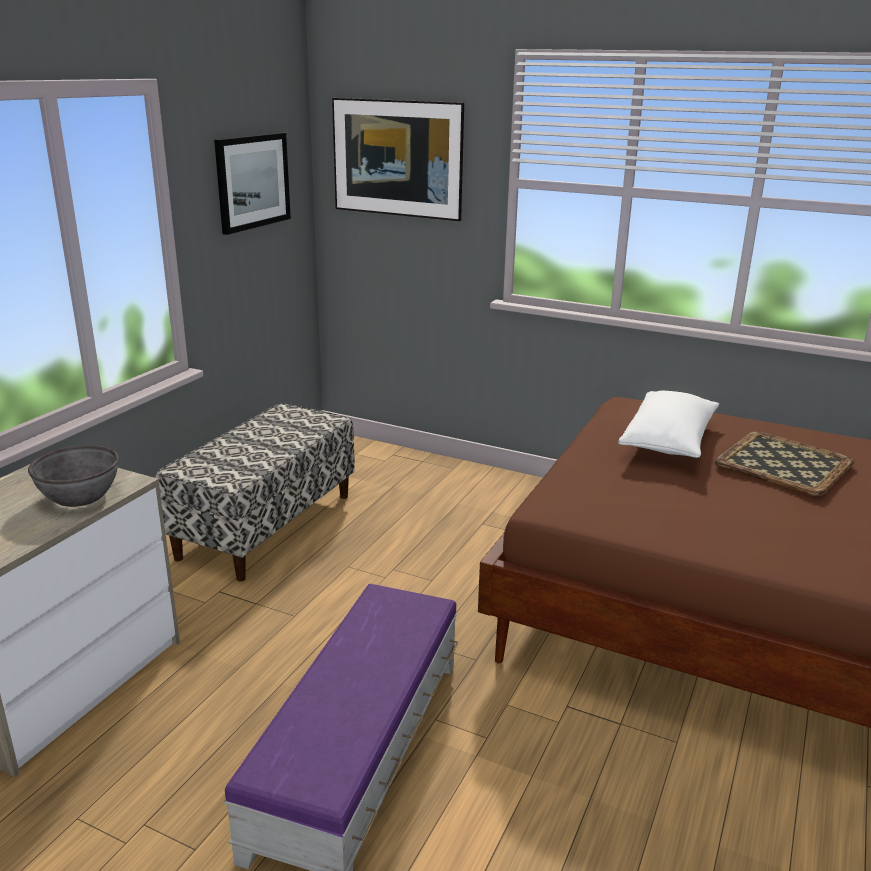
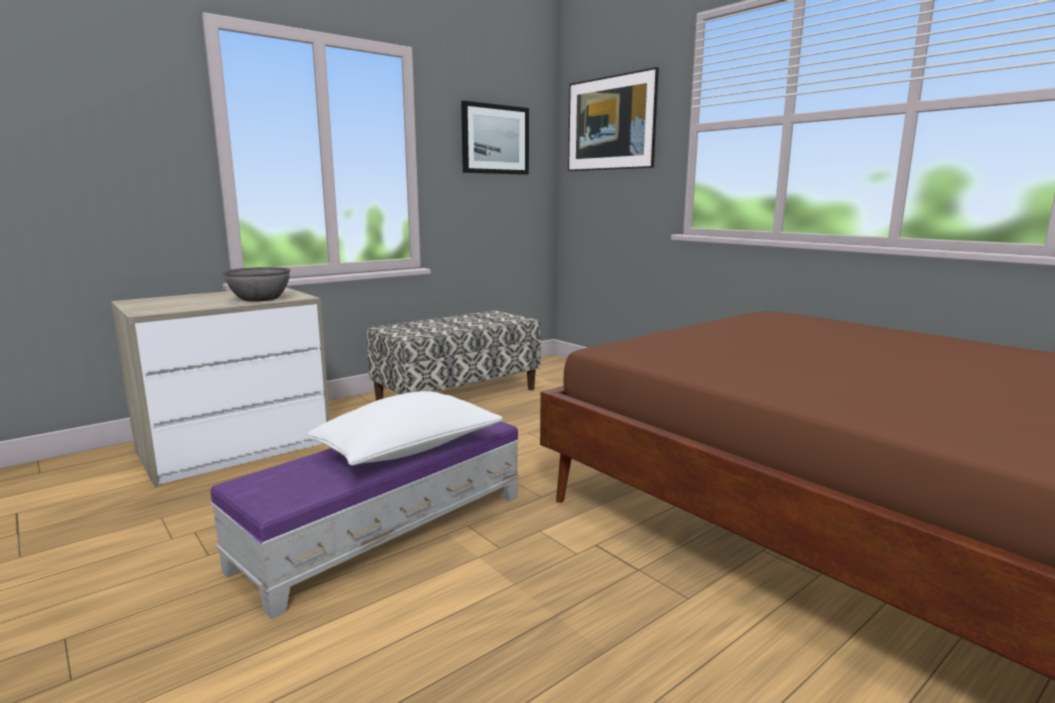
camera: 25 degrees right, 10 degrees down
white pillow [618,391,719,458] -> white pillow moved to [307,391,503,466]
tray [715,431,854,496] -> none

